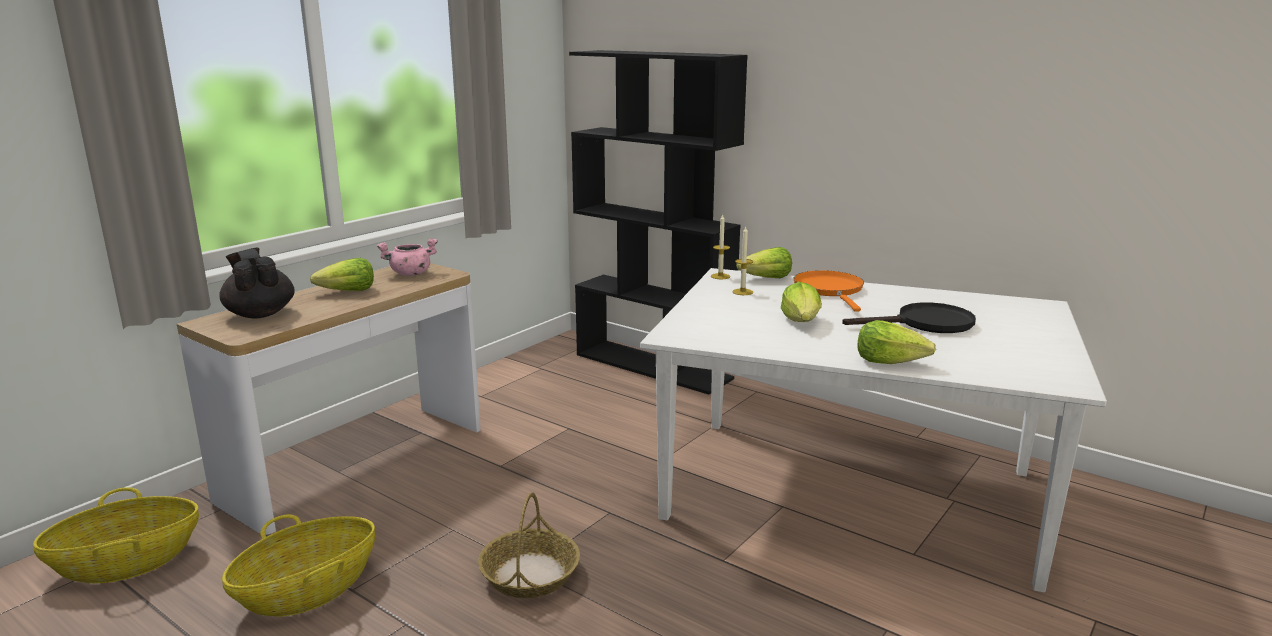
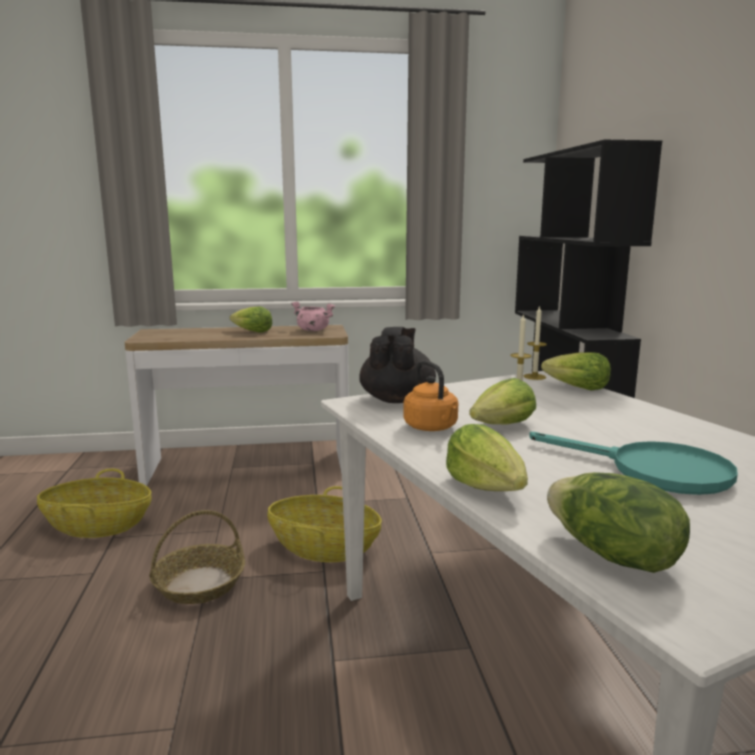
camera: 45 degrees right, 5 degrees down
basket [33,487,199,584] -> basket moved to [267,486,382,562]
black teapot [220,248,295,319] -> black teapot moved to [359,327,436,403]
orange frying pan [794,270,864,312] -> none
black frying pan [842,302,976,333] -> turquoise frying pan [529,432,738,495]
none -> orange kettle [403,360,458,431]
none -> lettuce [547,472,690,573]

